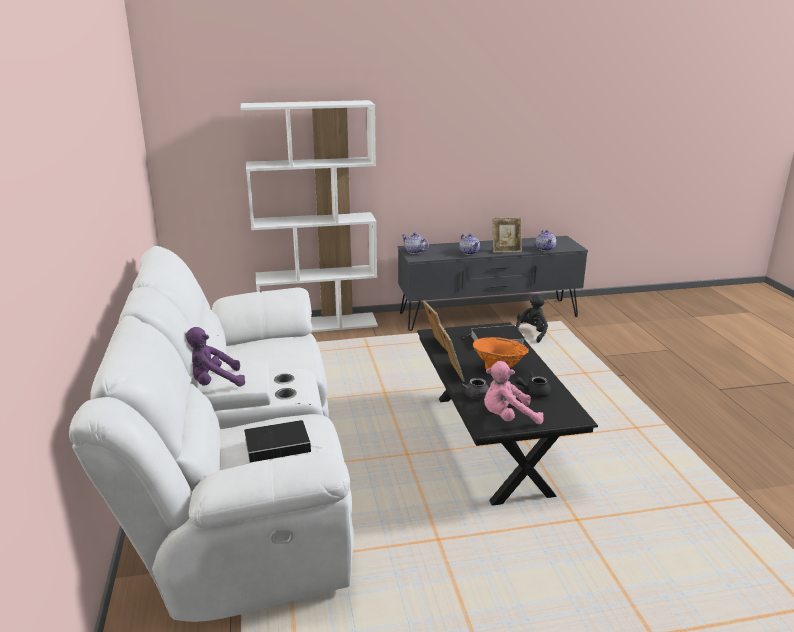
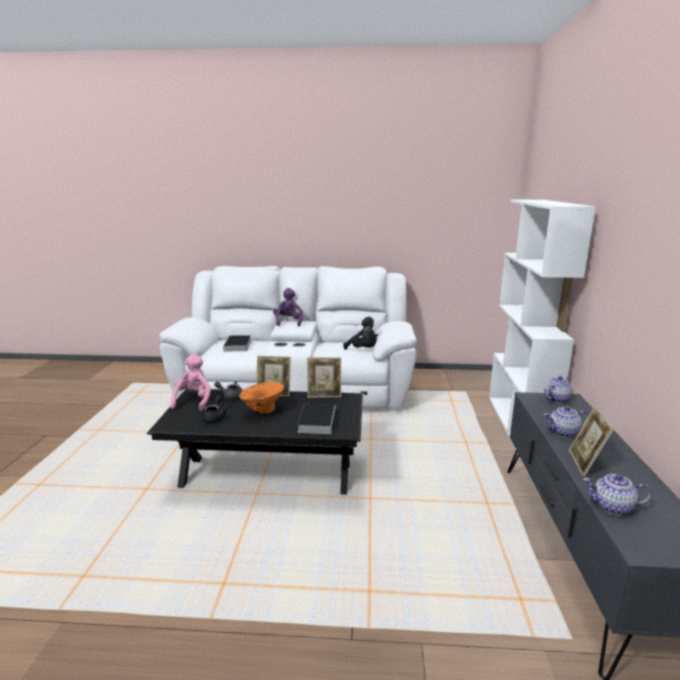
camera: 105 degrees right, 5 degrees down
black plush toy [516,294,548,343] -> black plush toy moved to [343,317,378,349]

